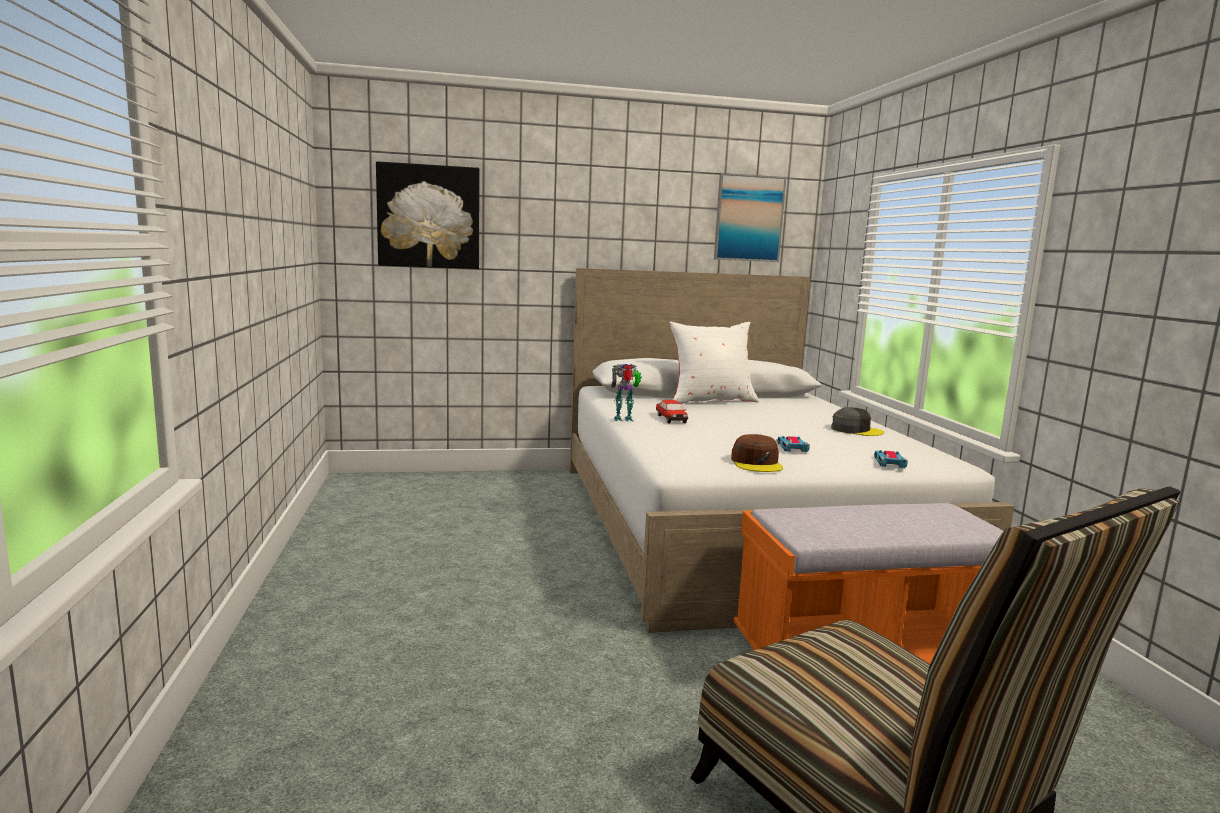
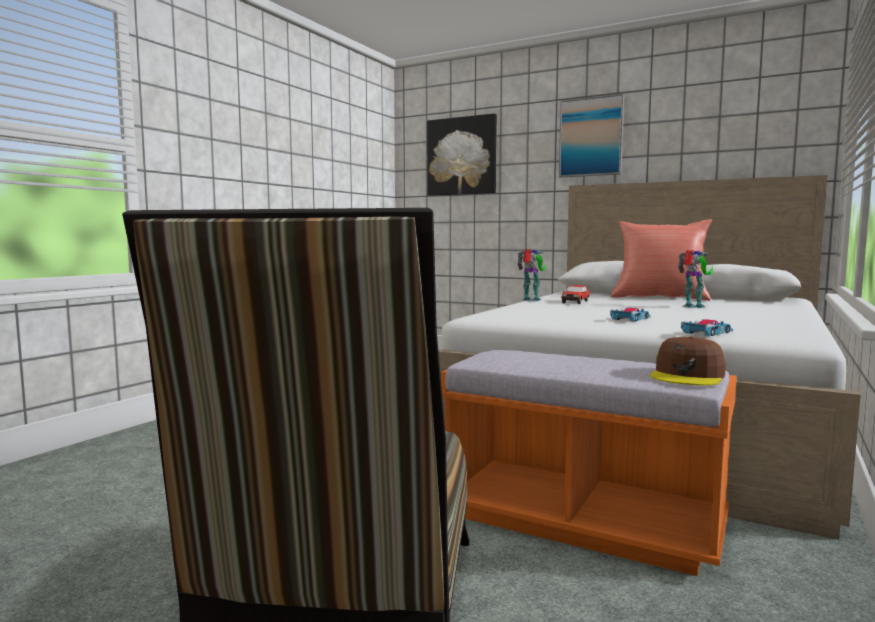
camera: 40 degrees right, 5 degrees down
white pillow [669,322,759,404] -> red pillow [611,219,712,301]
picture [714,173,787,262] -> picture moved to [559,94,624,177]
brown cap [731,434,783,472] -> brown cap moved to [650,336,726,386]
grey cap [831,407,884,436] -> none
none -> toy robot [678,250,713,308]

